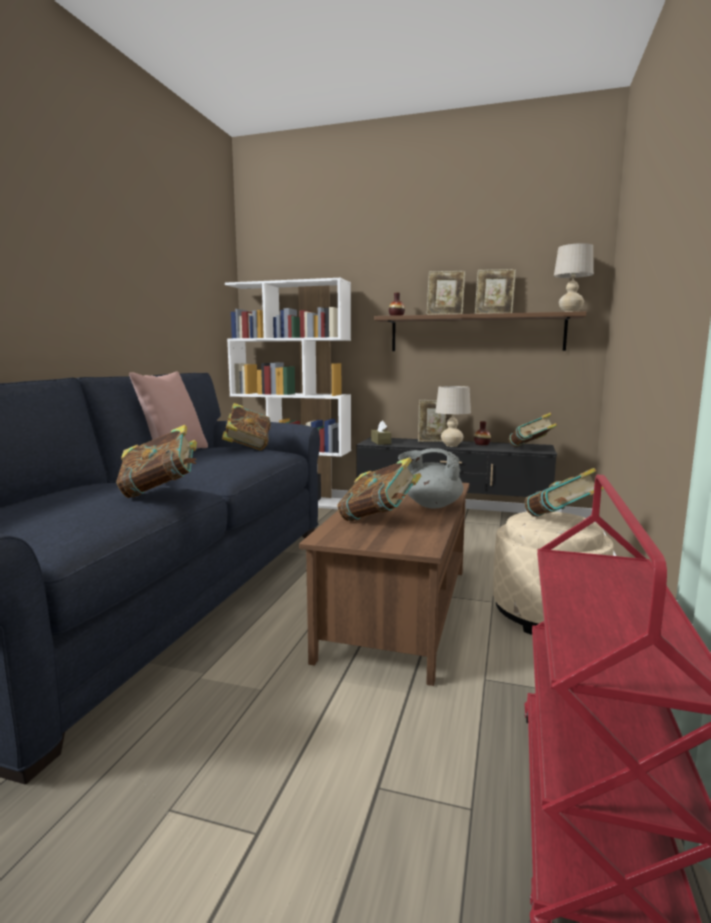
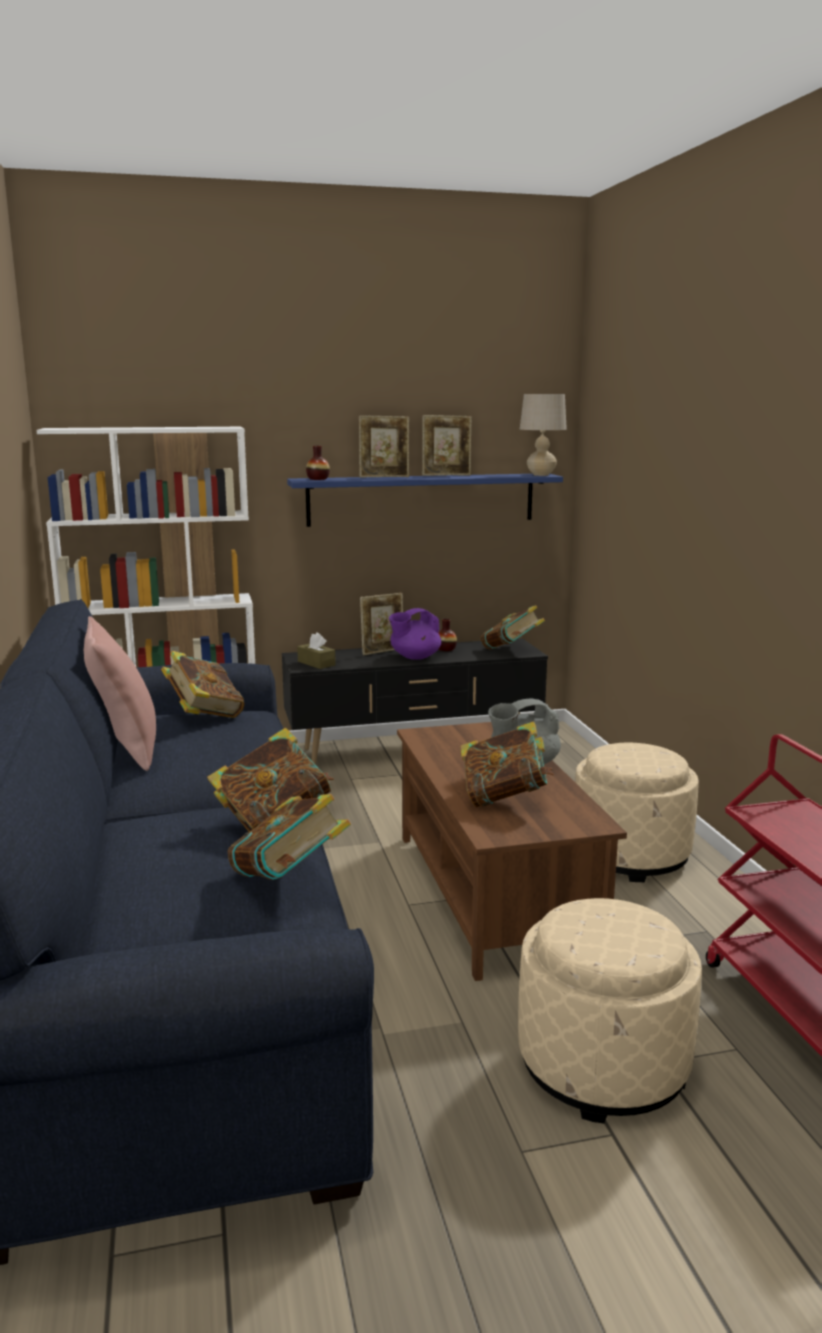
camera: 30 degrees left, 5 degrees up
brown shelf [374,311,587,351] -> blue shelf [287,474,563,527]
beige table lamp [435,386,471,447] -> purple teapot [389,608,441,660]
book [525,468,604,517] -> book moved to [228,794,351,880]
none -> beige ottoman [518,898,702,1124]

